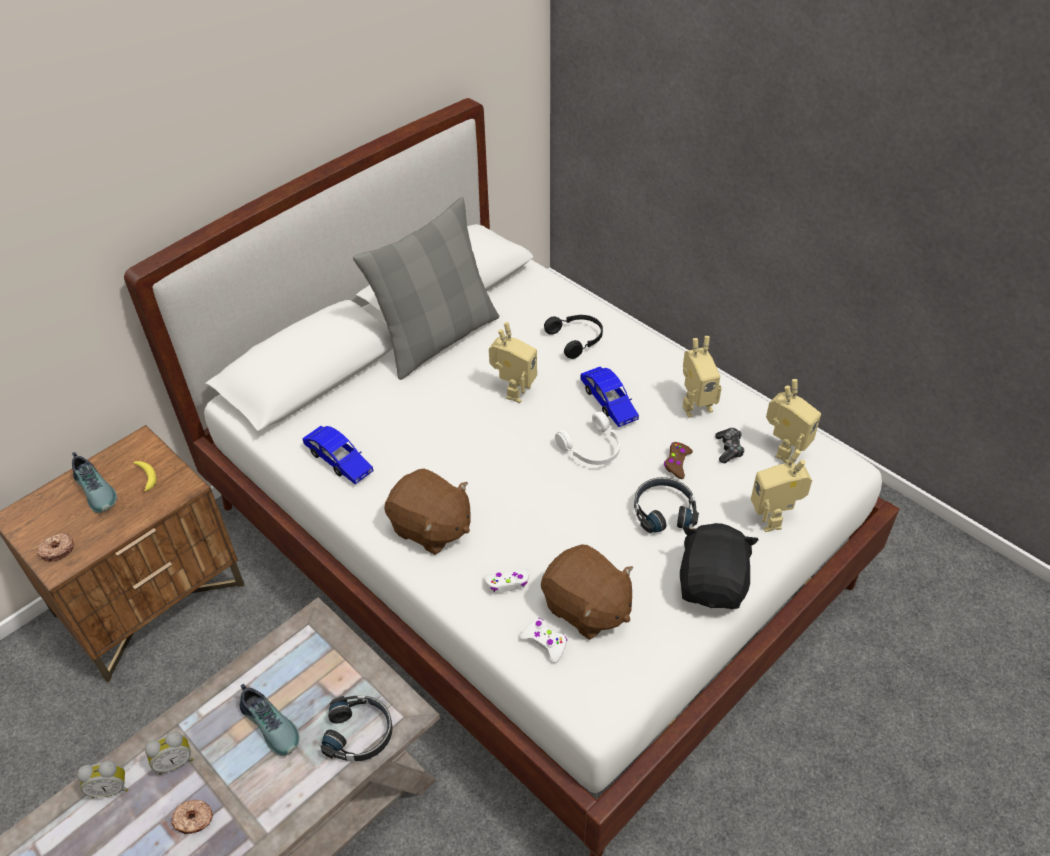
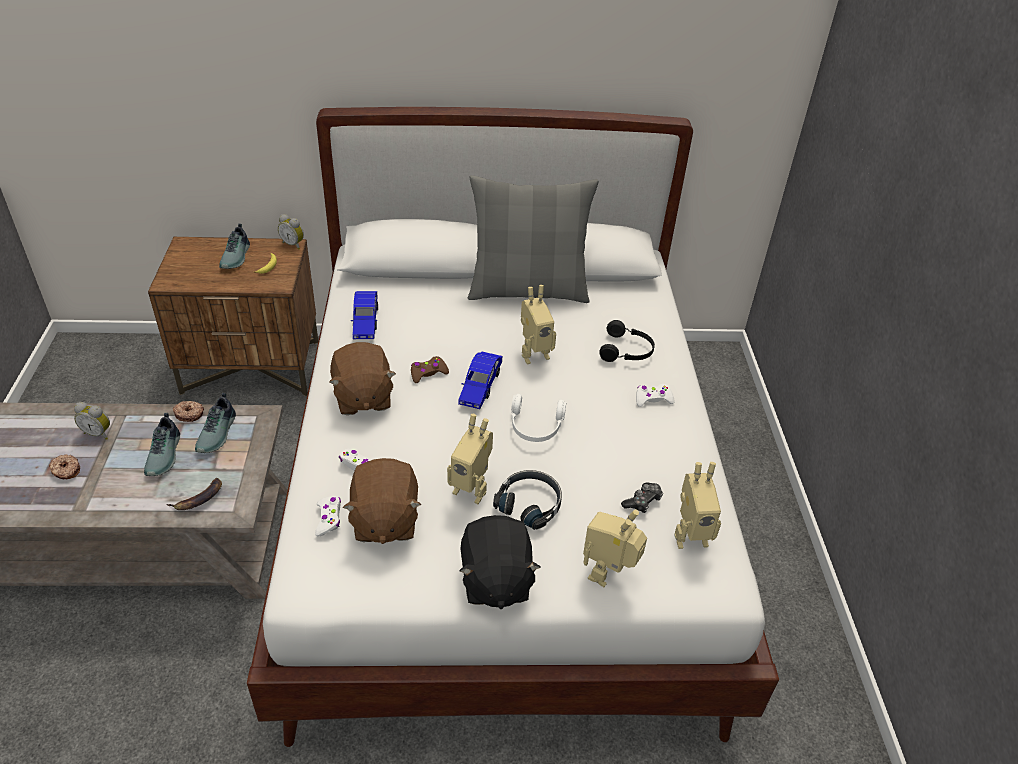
camera: 40 degrees right, 5 degrees down
donut [37,533,74,562] -> donut moved to [173,401,204,422]
alarm clock [77,761,128,798] -> alarm clock moved to [278,214,304,250]
black headphones [320,696,393,761] -> banana [167,478,222,510]
blue toy car [581,367,639,427] -> blue toy car moved to [458,352,502,409]
brown game controller [664,442,693,479] -> brown game controller moved to [411,356,449,383]
black plush toy [680,523,759,609] -> black plush toy turned 120 degrees clockwise [459,515,541,609]
toy robot [682,336,722,418] -> toy robot moved to [447,414,493,504]
none -> shoe [195,393,236,453]
none -> white game controller [636,384,674,407]

